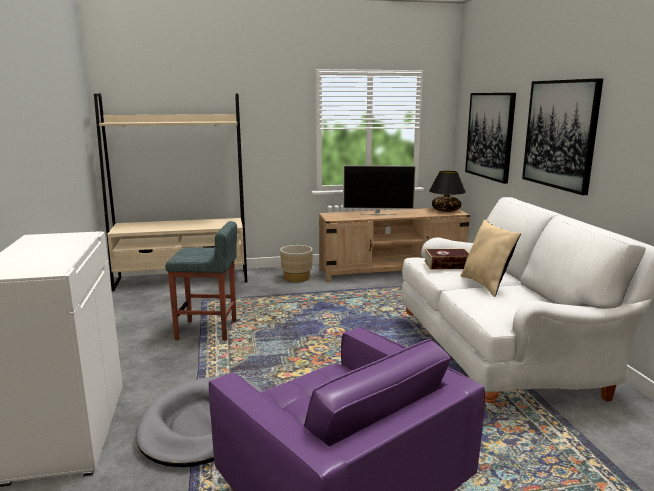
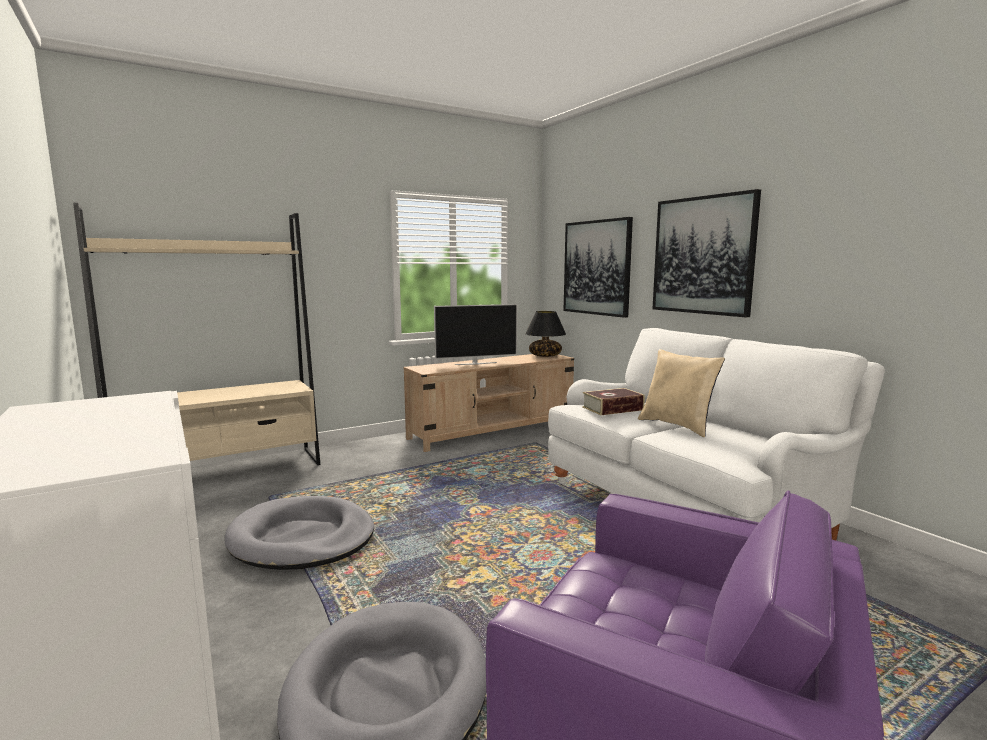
camera: 20 degrees left, 5 degrees down
grey stool [165,221,237,341] -> grey dog bed [224,496,374,570]
beige planter [280,245,313,282] -> none

